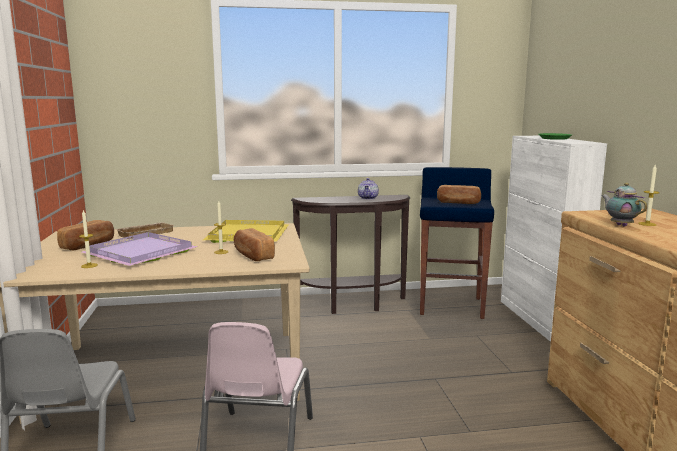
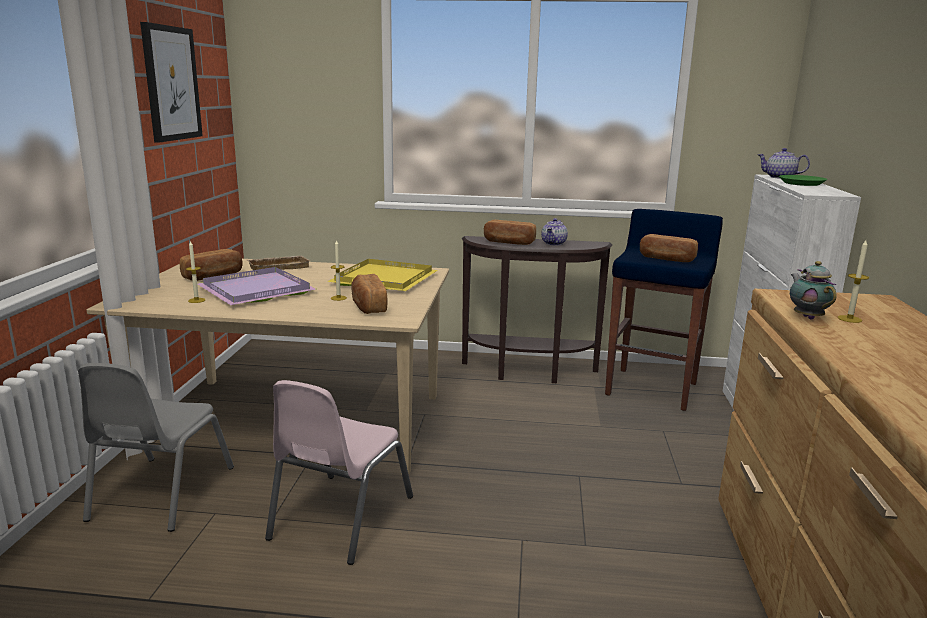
camera: 15 degrees right, 5 degrees up
none -> picture [140,22,203,143]
none -> bread [484,220,536,245]
none -> teapot [758,148,810,179]

